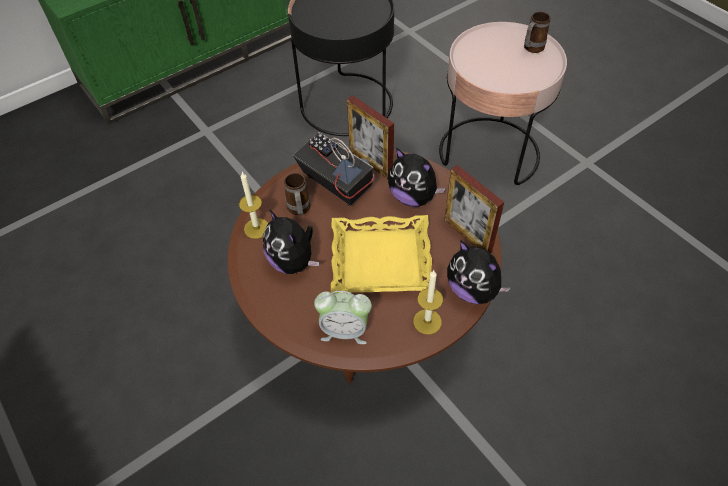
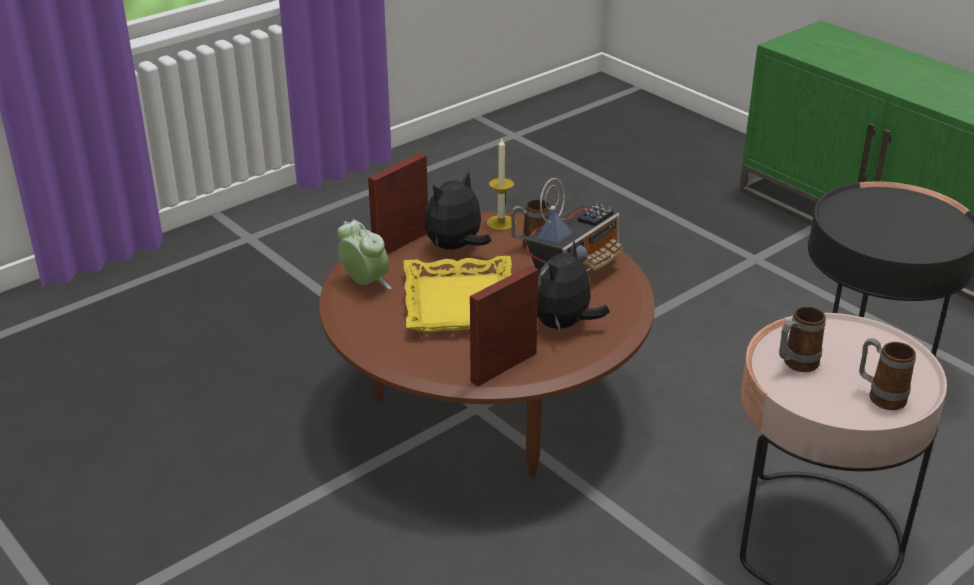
camera: 85 degrees right, 20 degrees down
alarm clock [314,291,372,344] -> alarm clock turned 135 degrees clockwise [337,219,392,289]
picture frame [347,95,394,179] -> picture frame moved to [368,153,428,255]
candle [413,270,443,335] -> none
plush toy [447,241,511,304] -> none
none -> mug [779,306,826,372]

